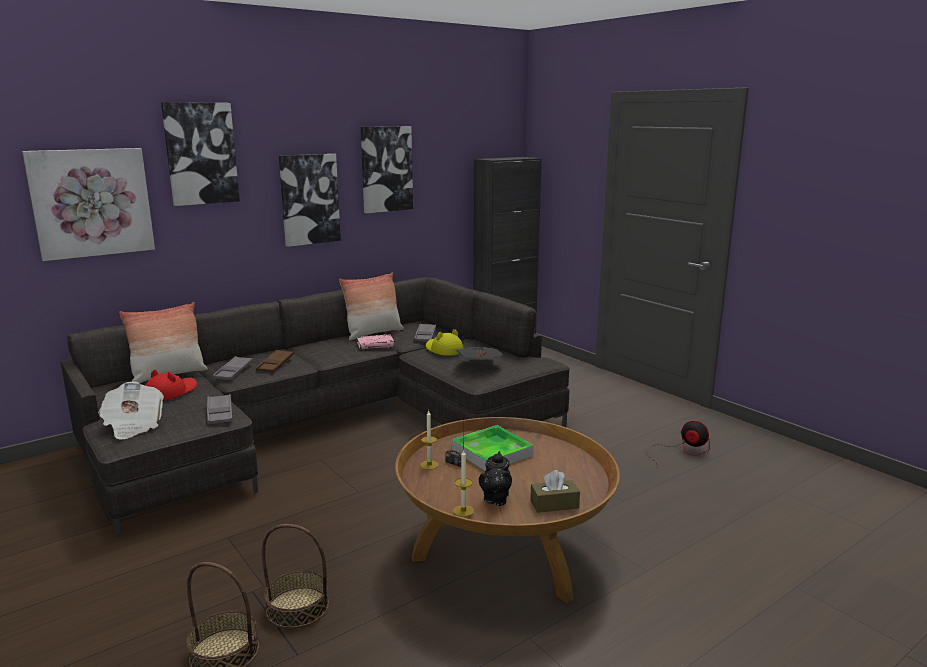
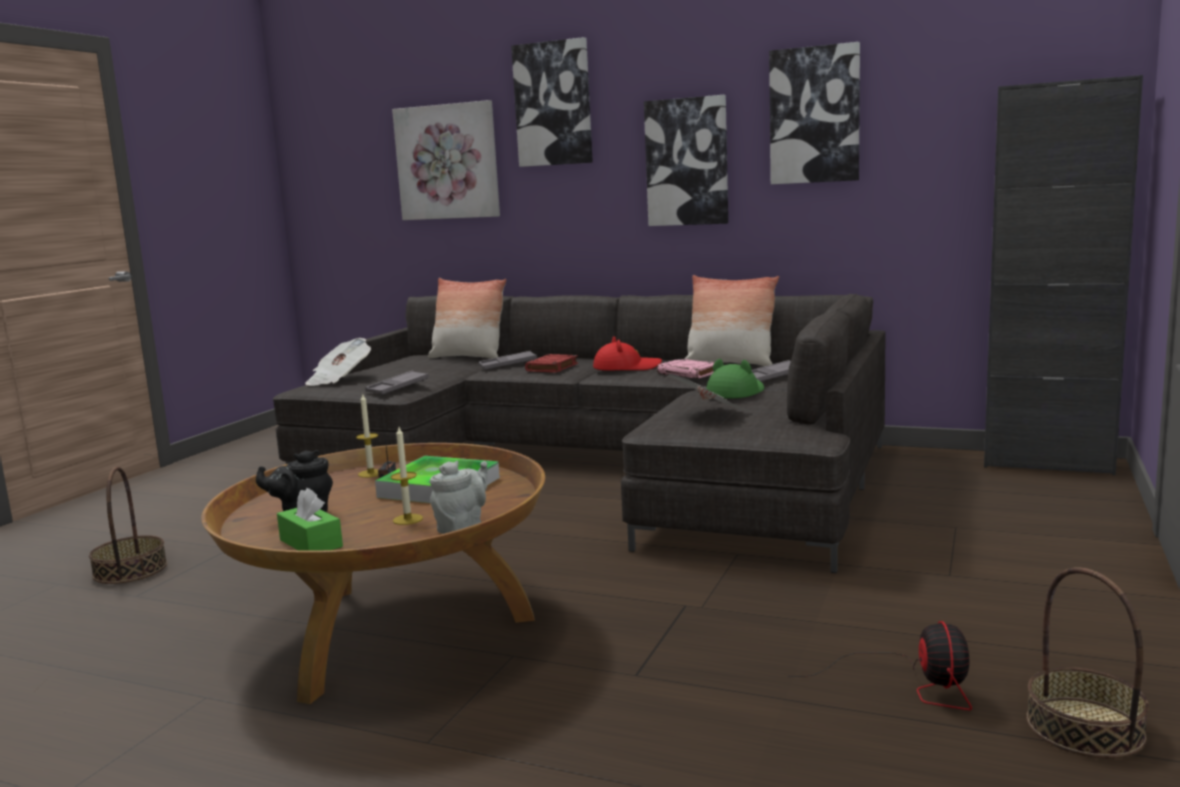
camera: 60 degrees right, 5 degrees down
red hat [145,370,197,401] -> red hat moved to [593,336,662,371]
brown tray [256,350,294,372] -> red book [525,354,578,373]
basket [262,524,329,629] -> basket moved to [1026,567,1149,758]
yellow hat [426,329,464,356] -> green hat [706,359,764,398]
candle [453,450,474,517] -> candle moved to [391,427,423,525]
brown tissue box [530,470,580,513] -> green tissue box [277,488,343,551]
none -> grey teapot [430,460,488,534]

